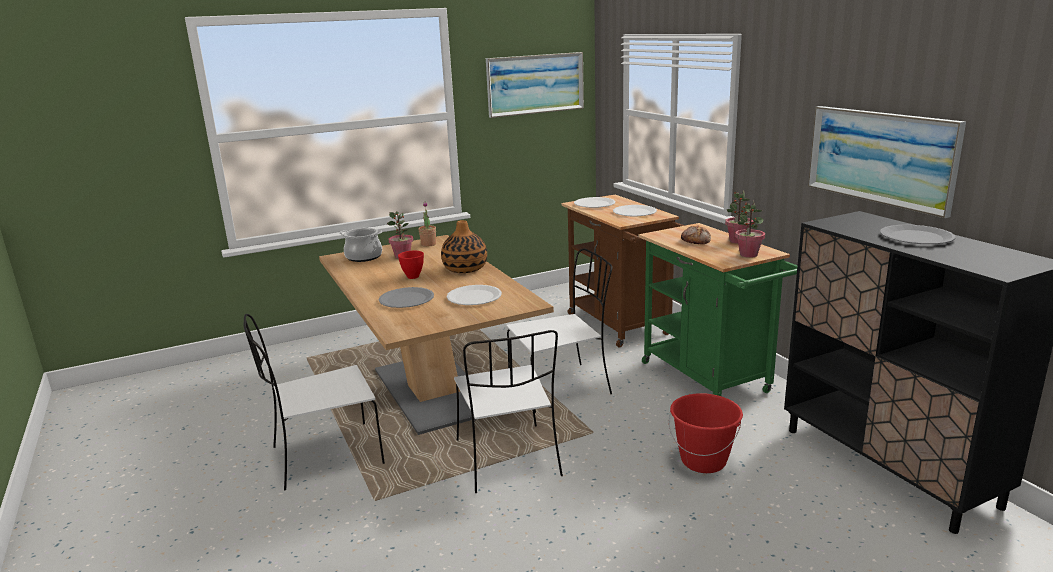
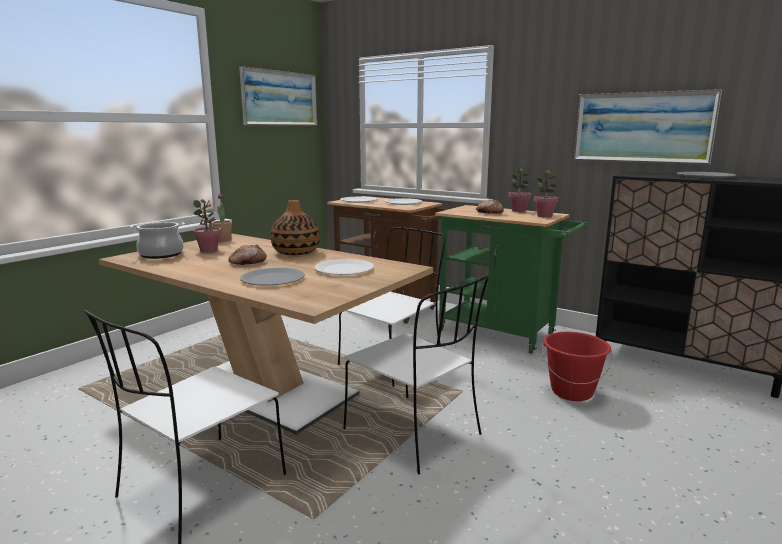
camera: 30 degrees left, 5 degrees down
red bowl [398,251,424,279] -> bread [229,245,267,265]

